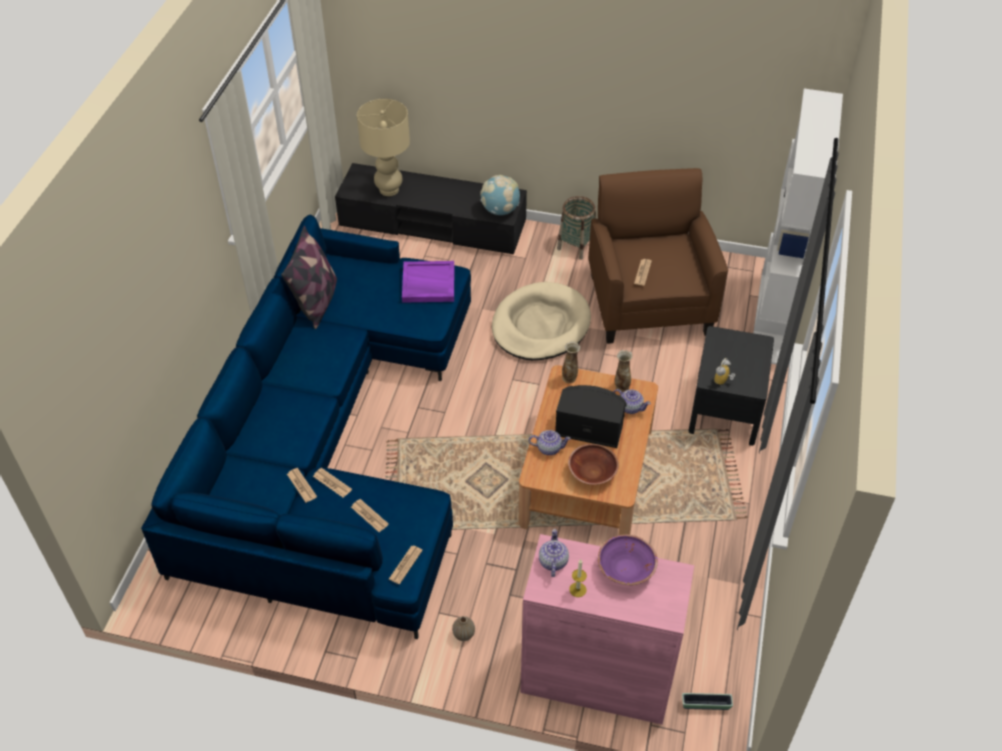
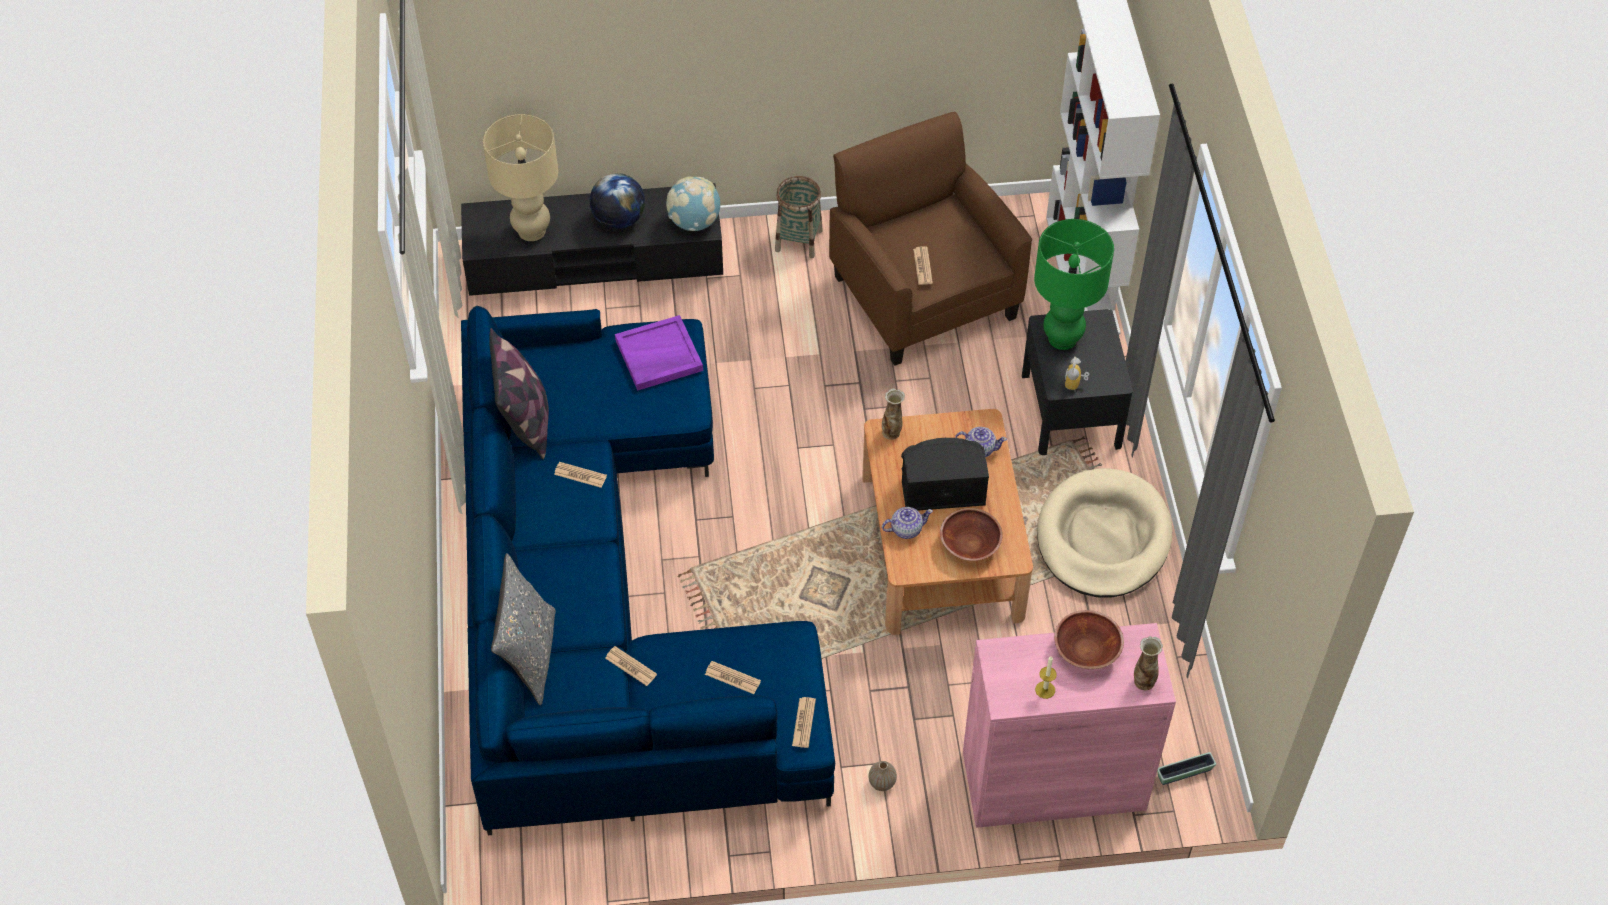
camera: 20 degrees left, 5 degrees up
newspaper [313,468,352,498] -> newspaper moved to [554,462,607,488]
beige dog bed [492,282,591,360] -> beige dog bed moved to [1037,468,1172,597]
teapot [539,529,569,577] -> none
purple bowl [598,534,658,585] -> brown bowl [1054,610,1124,669]
vase [615,350,632,392] -> vase moved to [1134,636,1163,690]
none -> grey pillow [491,553,556,705]
none -> globe [590,173,645,229]
none -> green table lamp [1034,219,1114,350]

